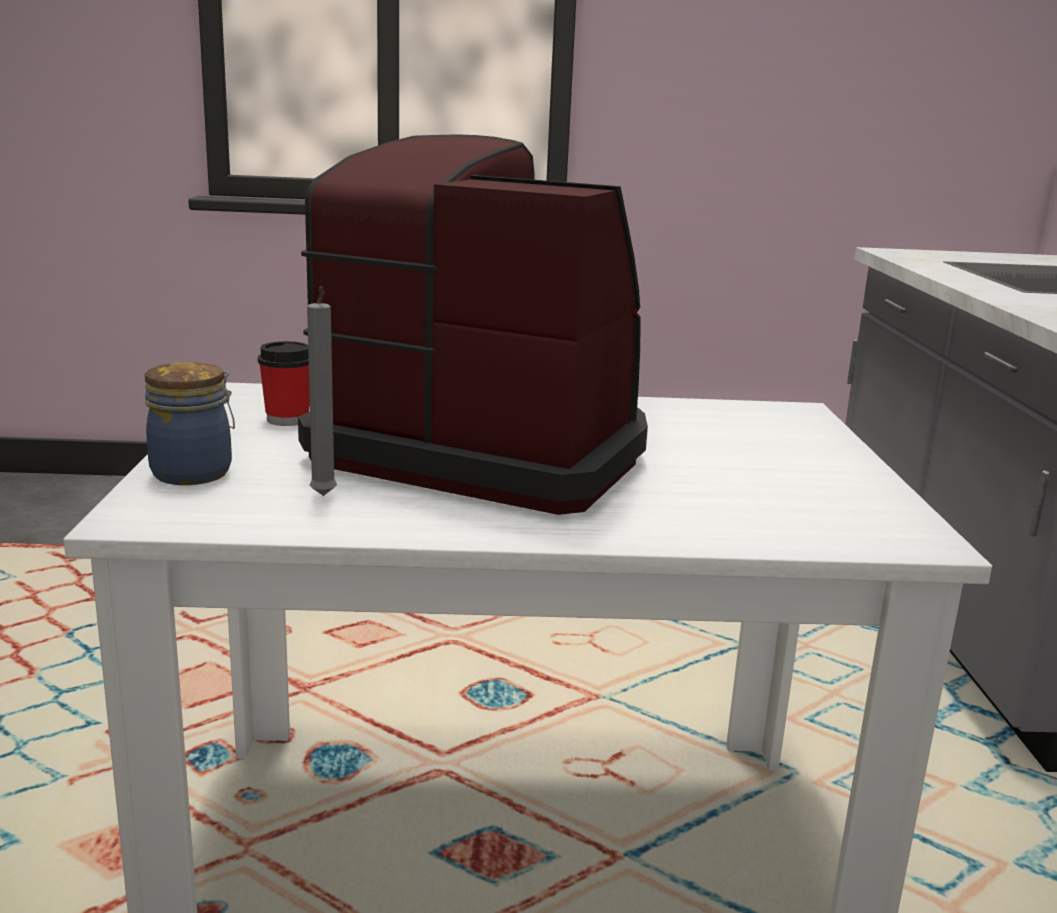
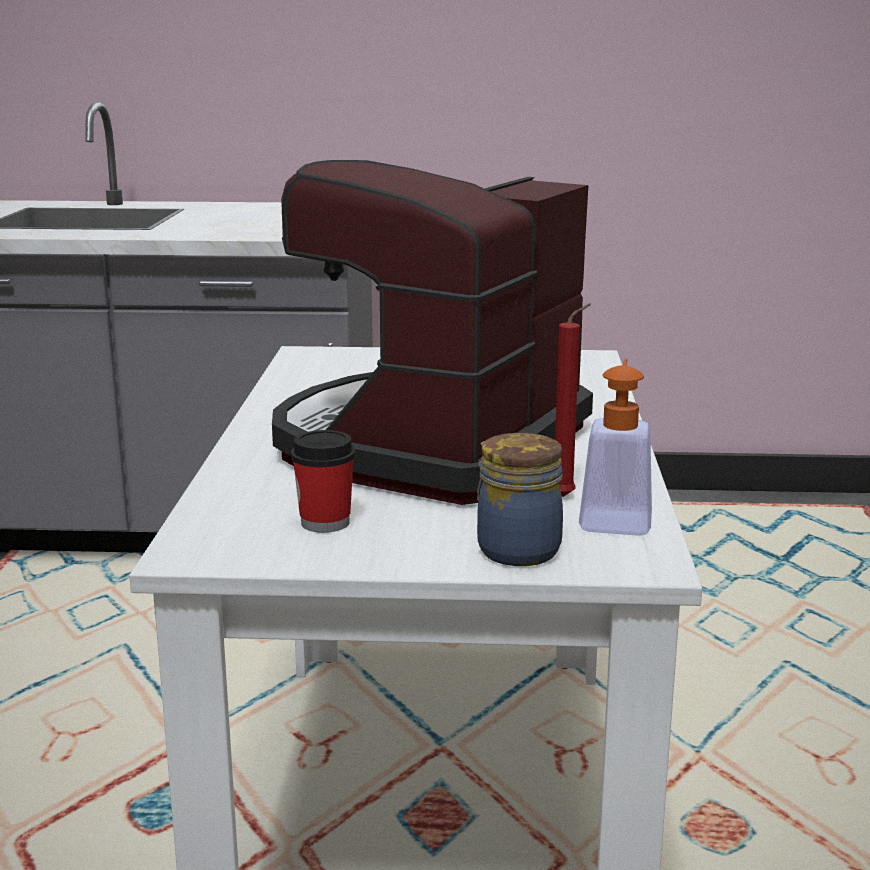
camera: 85 degrees left, 0 degrees up
grey candle [307,286,337,496] -> red candle [555,303,591,497]
none -> soap dispenser [579,359,652,536]

